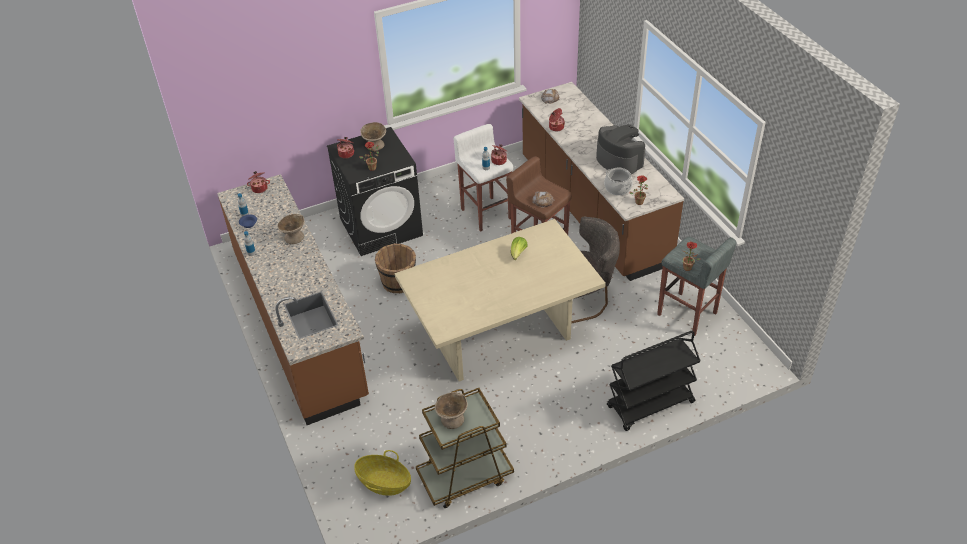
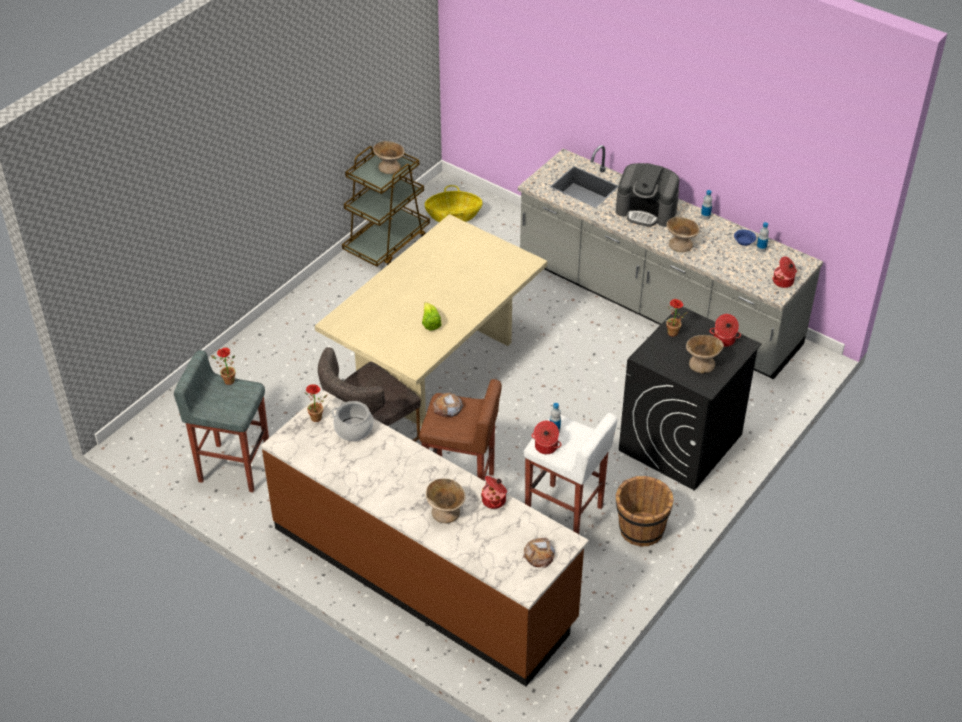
camera: 150 degrees right, 0 degrees up
brown counter [217,174,369,425] -> grey counter [518,145,823,379]
brown bucket [375,244,416,293] -> brown bucket moved to [616,476,674,547]
coffee machine [596,124,645,175] -> coffee machine moved to [616,163,679,227]
black cart [607,331,701,431] -> none
none -> beige bowl [426,479,466,523]

